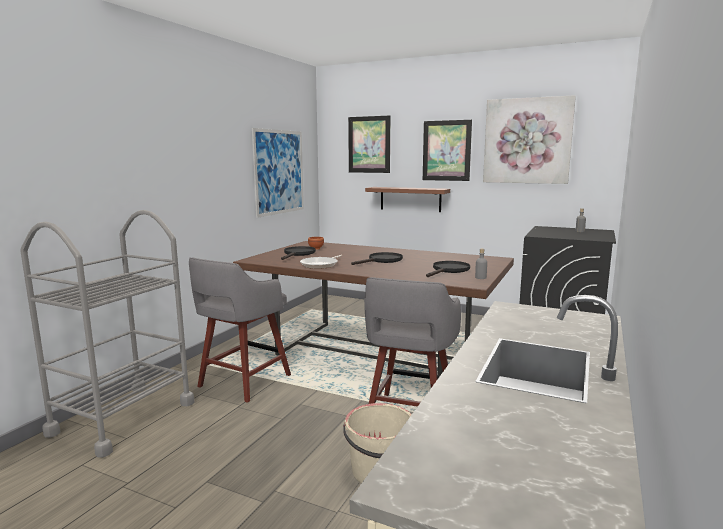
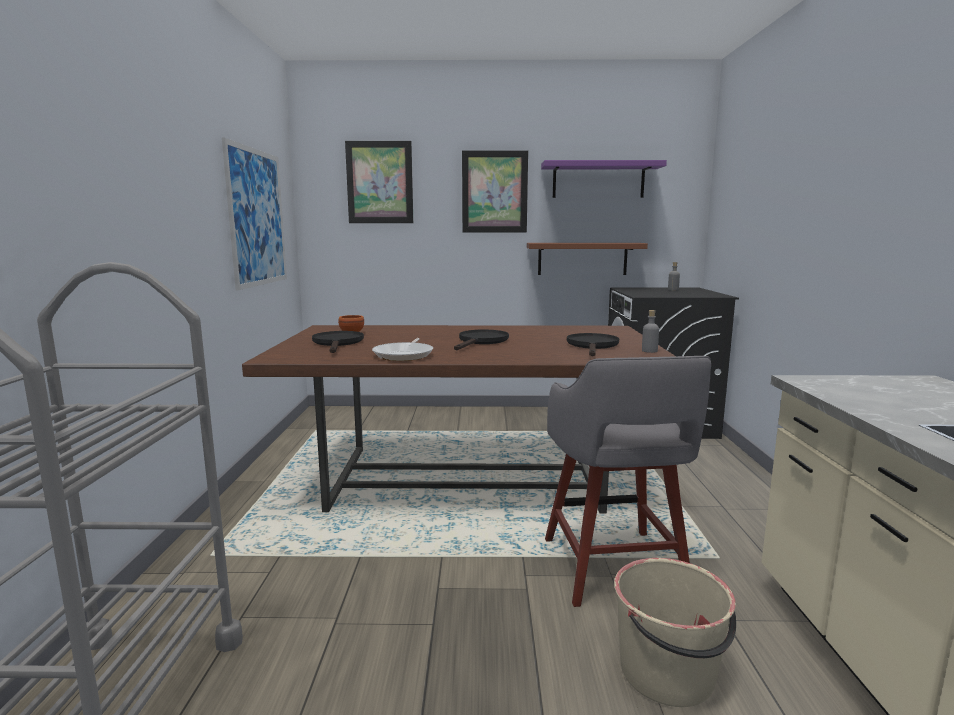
camera: 25 degrees left, 0 degrees up
grey stool [189,257,291,403] -> none
brown shelf [365,187,450,212] -> brown shelf moved to [527,243,648,275]
picture [483,95,576,184] -> purple shelf [541,160,667,198]

